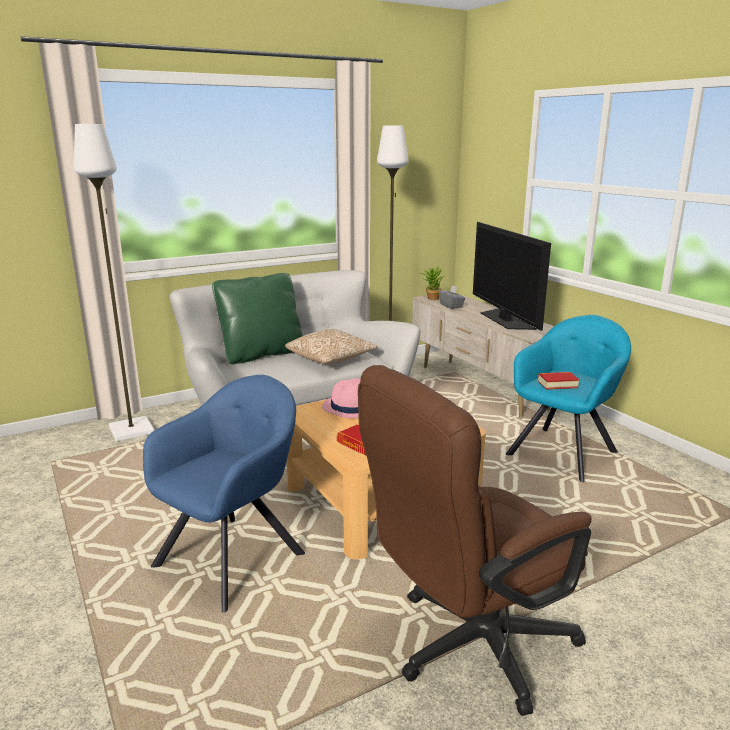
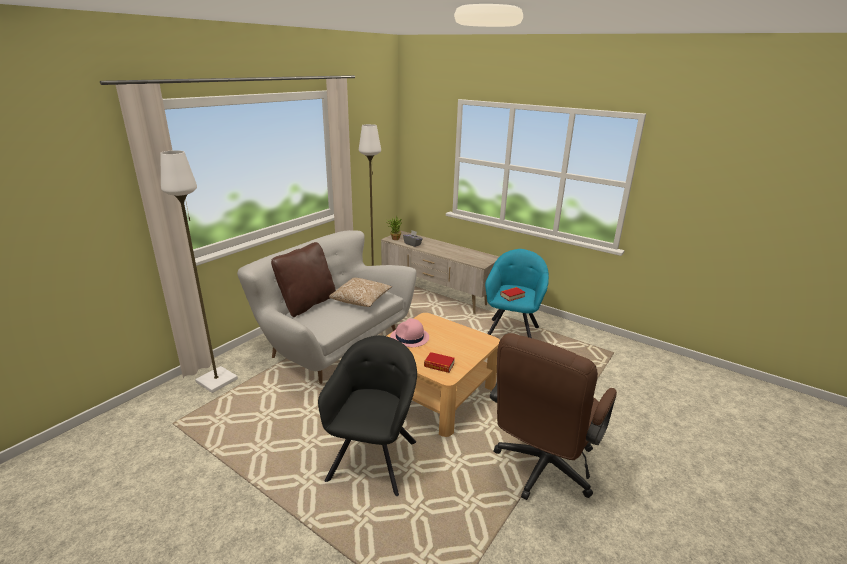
camera: 25 degrees left, 5 degrees up
blue armchair [143,375,305,613] -> black armchair [318,335,417,496]
green pillow [212,273,303,364] -> brown pillow [271,242,336,317]
television [473,222,551,331] -> none

